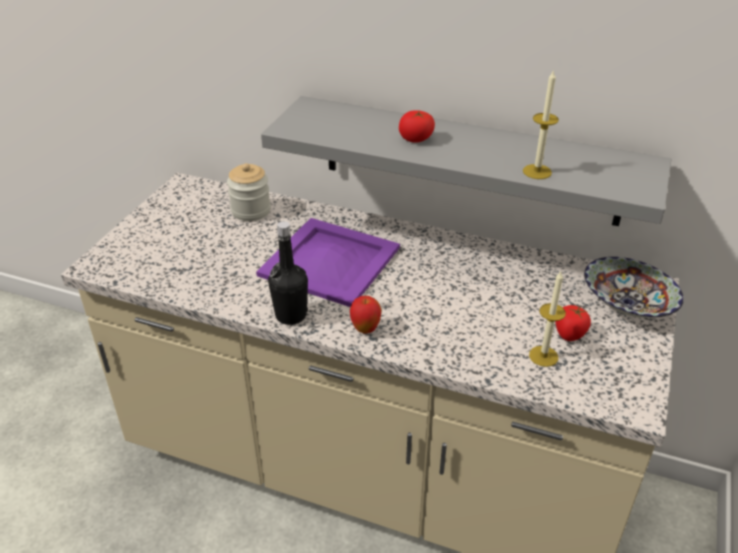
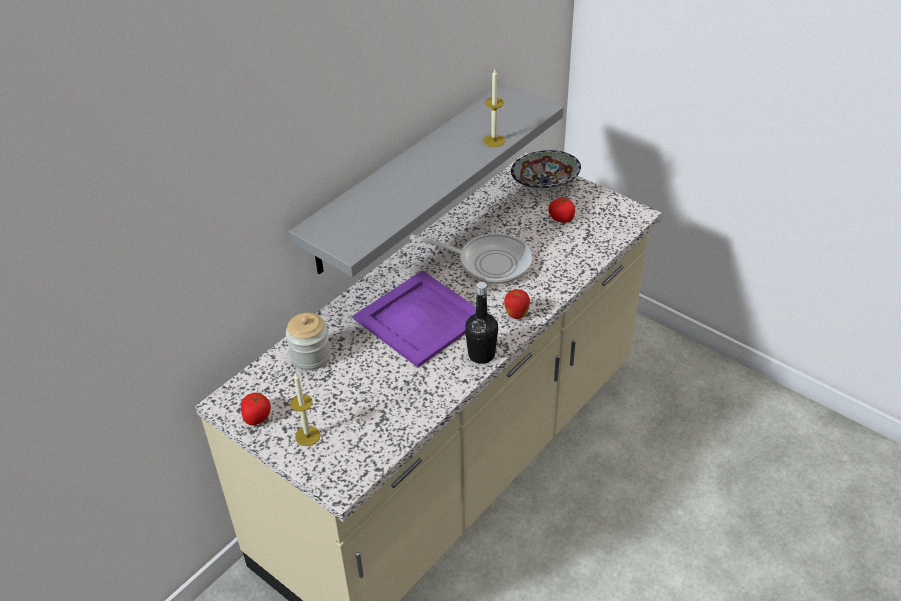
camera: 70 degrees left, 5 degrees up
tomato [399,110,435,143] -> tomato moved to [241,393,271,425]
candle [529,271,566,367] -> candle moved to [290,373,320,446]
none -> frying pan [410,233,532,284]

